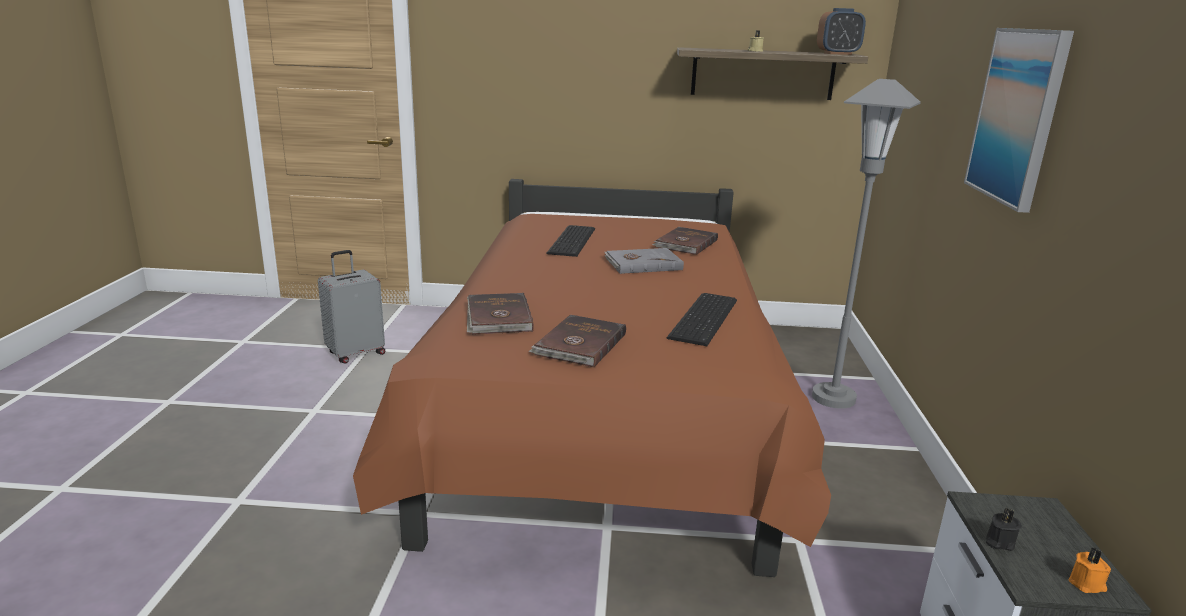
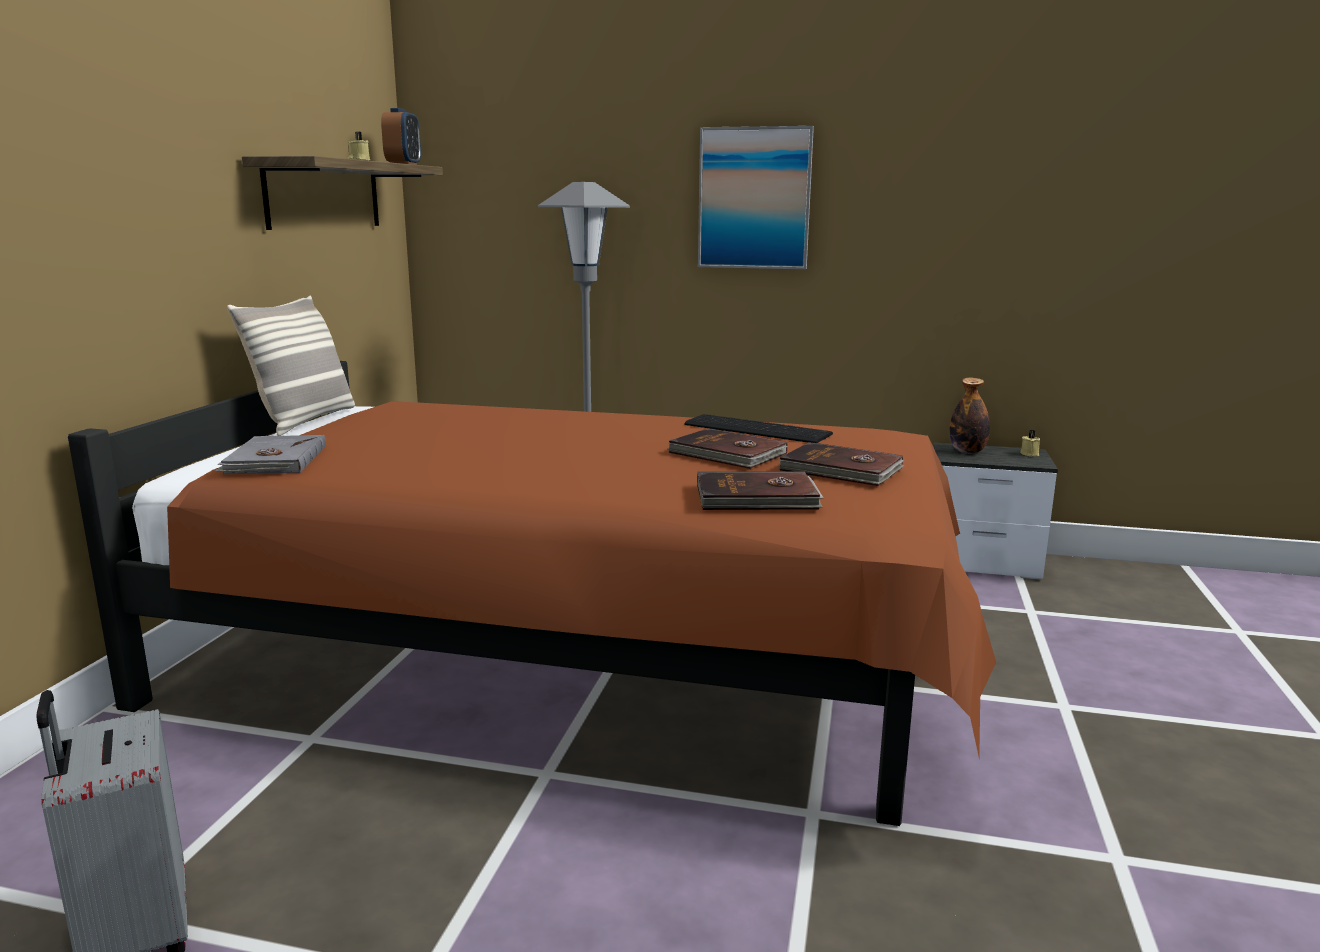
camera: 80 degrees left, 5 degrees down
keyboard [546,225,595,257] -> none
grey book [604,248,684,274] -> grey book moved to [215,435,326,474]
brown book [652,227,718,255] -> brown book moved to [668,428,788,469]
black candle [986,508,1022,551] -> none
orange candle [1068,547,1111,593] -> beige candle [1020,430,1040,456]
none -> pillow [227,296,355,436]
none -> bottle [950,378,990,453]

